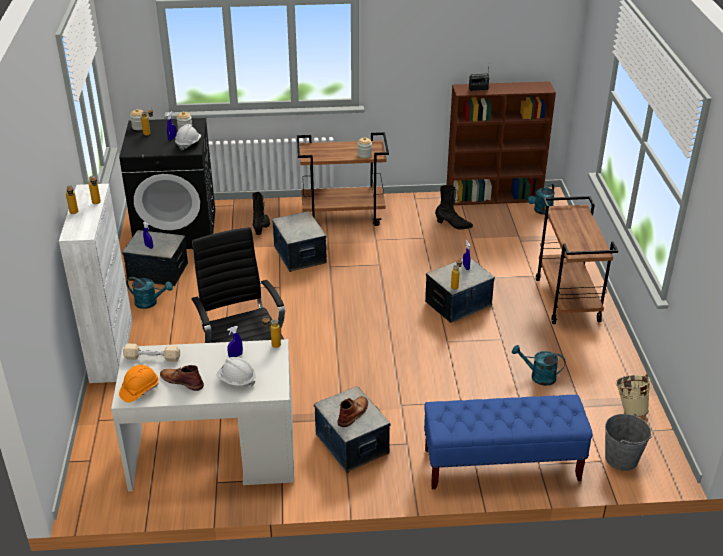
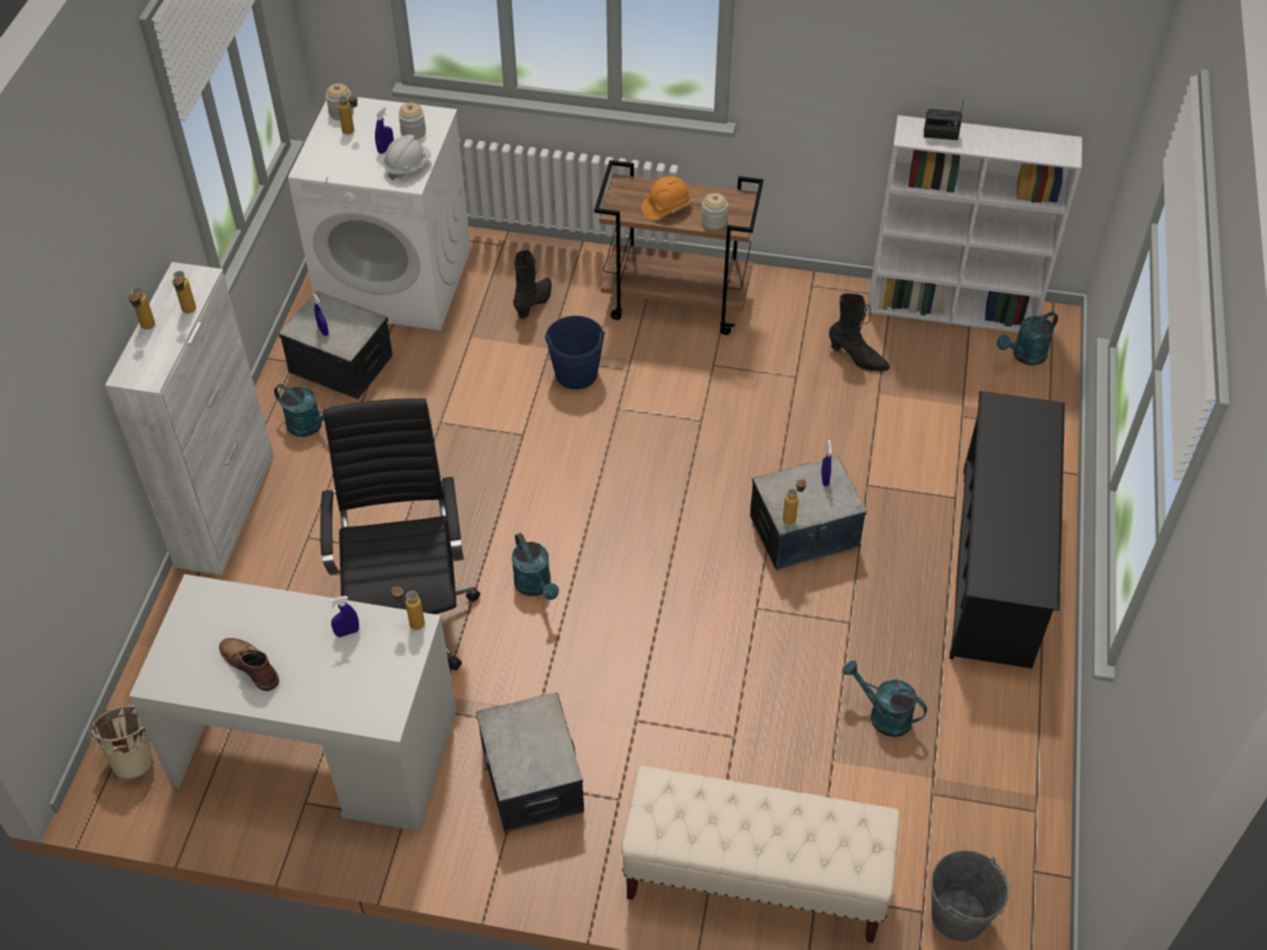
camera: 15 degrees right, 15 degrees up
black washing machine [119,118,215,249] -> white washing machine [288,97,471,331]
orange hard hat [119,365,159,403] -> orange hard hat moved to [641,176,691,220]
beige dumbbell [123,343,180,362] -> none
white hard hat [216,357,255,387] -> none
storage box [272,211,327,272] -> blue bucket [545,316,605,389]
brown boot [338,396,368,427] -> none
blue bench [424,394,592,489] -> beige bench [621,765,900,943]
brown bookcase [447,81,556,205] -> white bookcase [867,115,1082,333]
brown cart [536,196,618,324] -> black shoe rack [949,391,1065,668]
beige bucket [616,374,653,417] -> beige bucket moved to [89,705,154,780]
none -> turquoise watering can [512,533,559,600]

